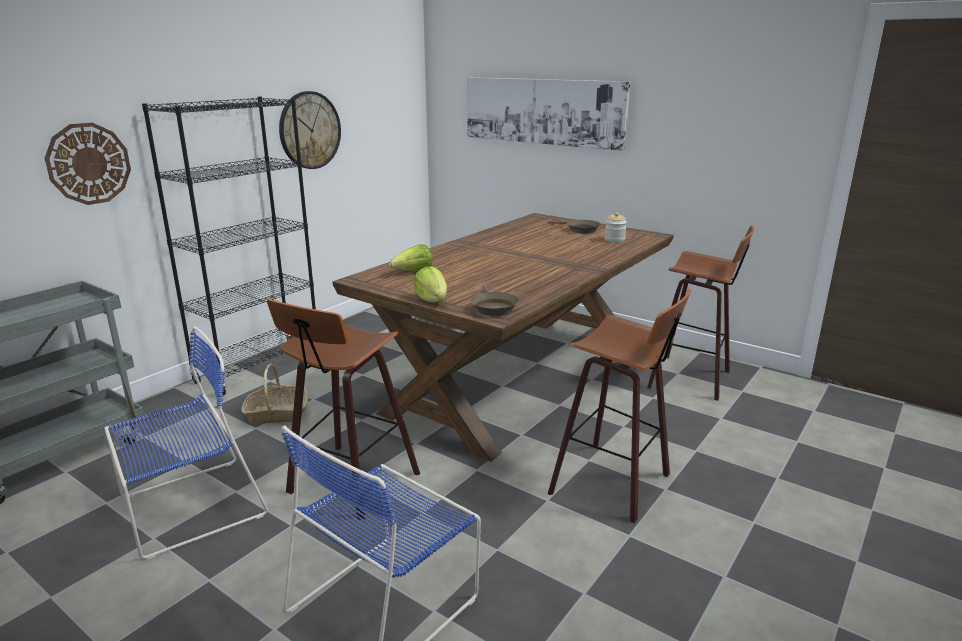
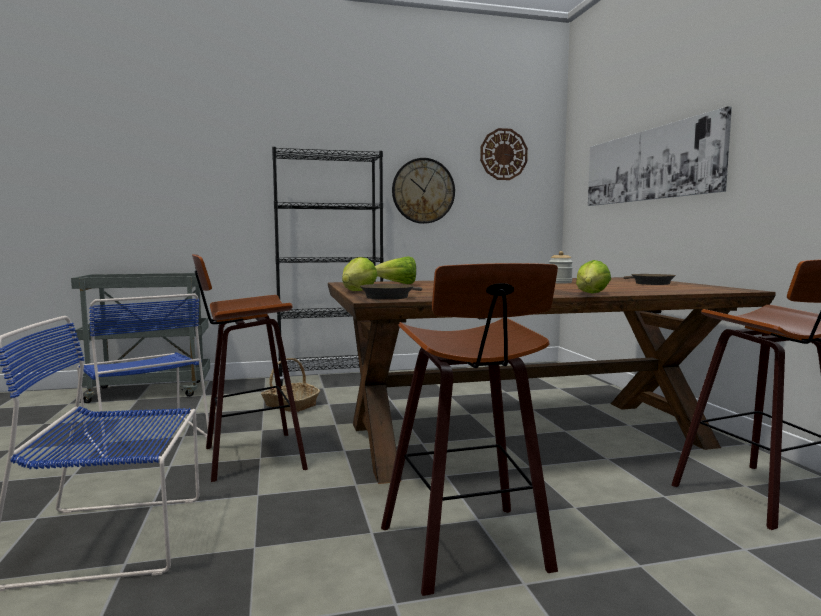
camera: 40 degrees right, 15 degrees down
wall clock [45,123,131,205] -> wall clock moved to [480,128,528,180]
blue chair [104,326,268,559] -> blue chair turned 45 degrees clockwise [77,293,209,458]
jar [605,212,627,242] -> jar moved to [549,251,573,284]
none -> lettuce [576,260,611,293]

